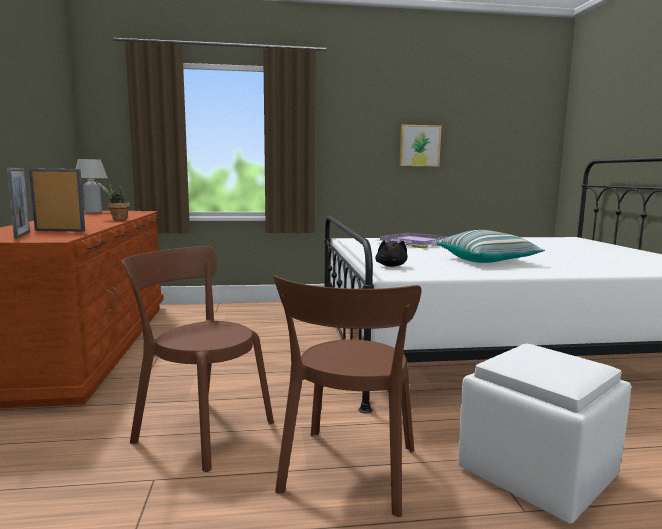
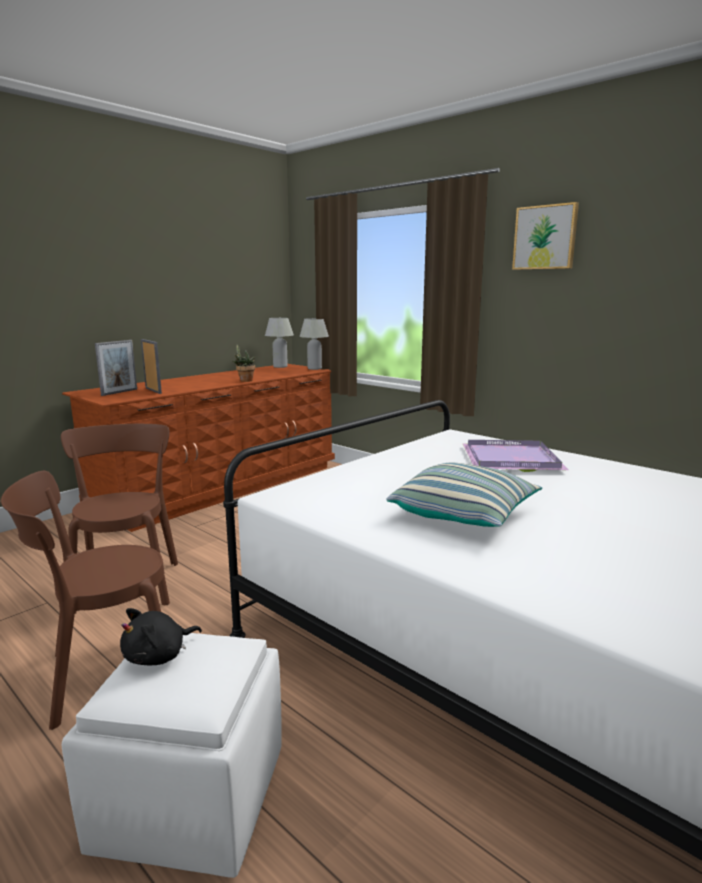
camera: 50 degrees right, 5 degrees up
black plush toy [375,240,407,267] -> black plush toy moved to [120,608,202,665]
picture [399,125,441,167] -> picture moved to [512,202,579,270]
none -> white table lamp [300,318,329,370]

